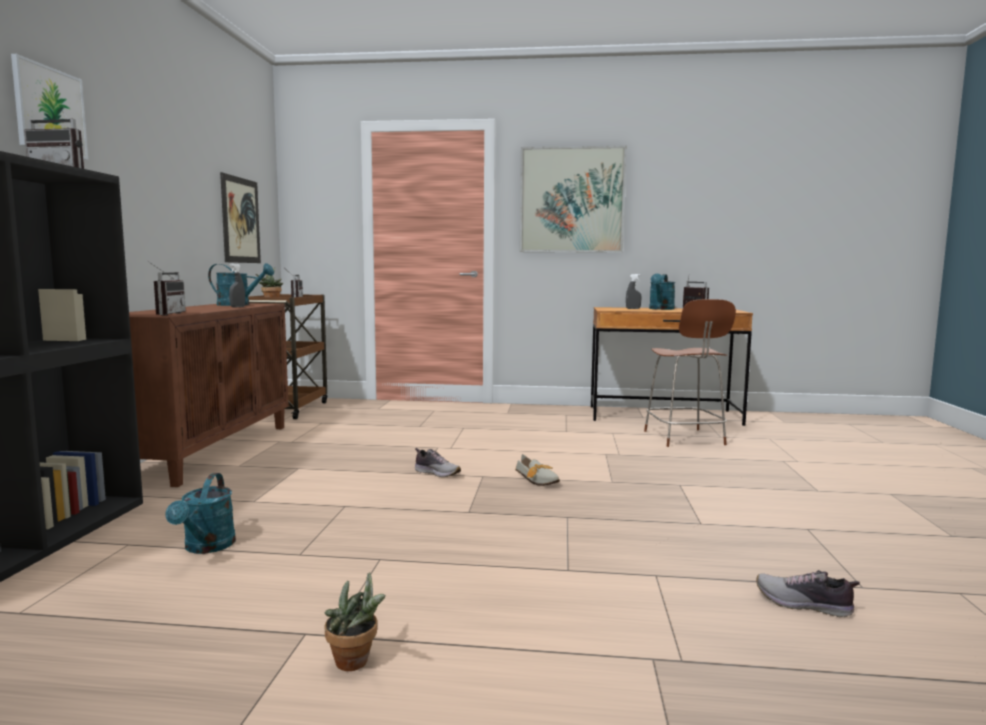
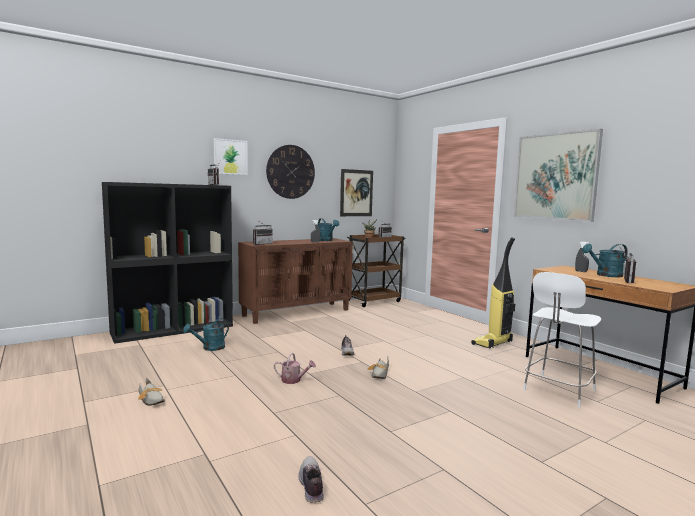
camera: 50 degrees right, 0 degrees up
potted plant [324,572,385,671] -> shoe [138,377,165,406]
brown chair [644,299,736,447] -> white chair [523,272,601,408]
none -> wall clock [266,145,315,199]
none -> watering can [274,353,316,384]
none -> vacuum cleaner [471,237,515,349]

